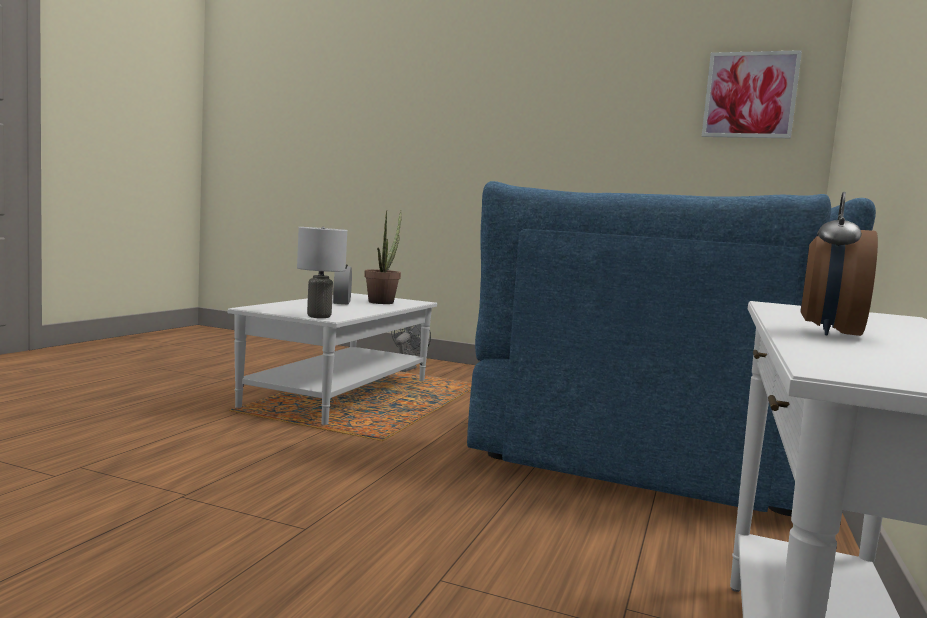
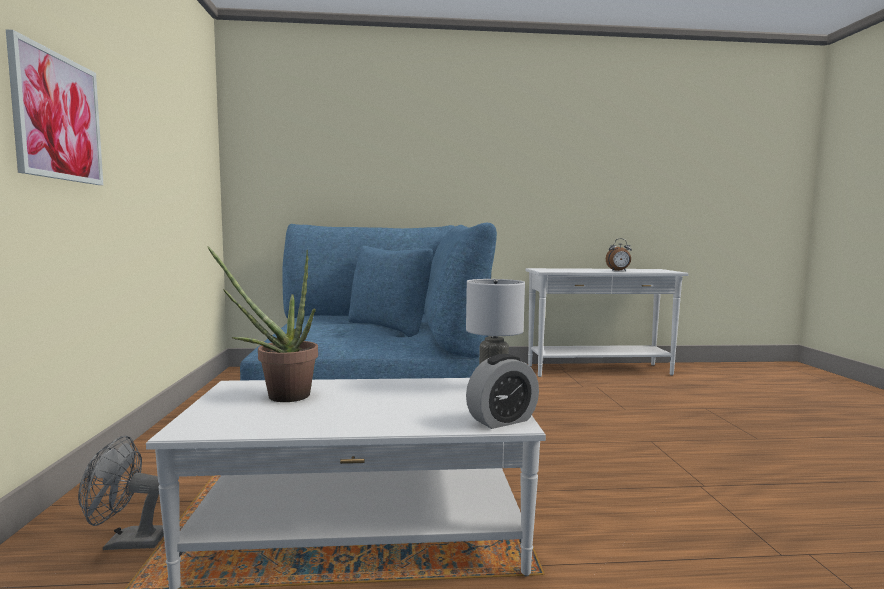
camera: 115 degrees left, 0 degrees up
alarm clock [333,264,352,305] -> alarm clock moved to [466,354,539,429]
picture [702,50,802,138] -> picture moved to [6,29,103,185]

